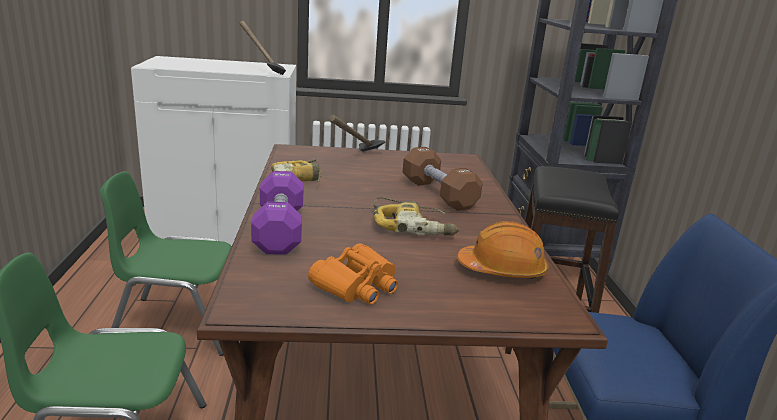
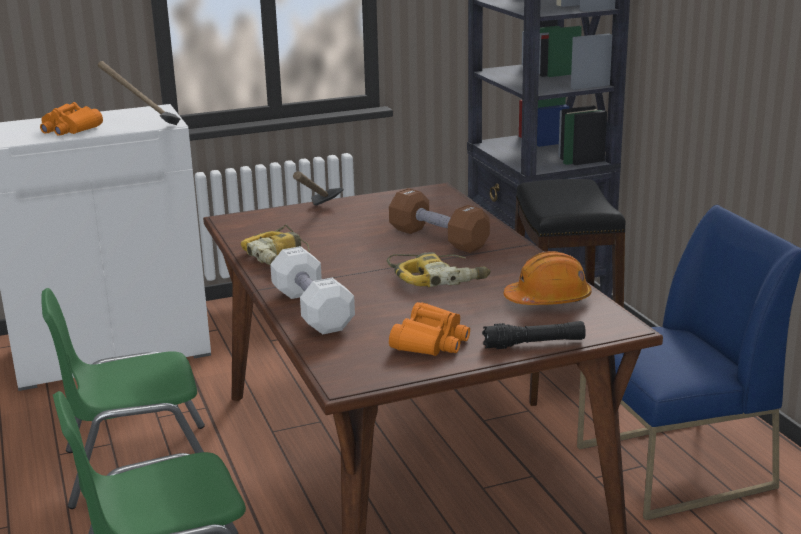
camera: 15 degrees left, 0 degrees up
purple dumbbell [251,171,304,255] -> white dumbbell [270,246,355,334]
none -> orange binoculars [40,102,103,136]
none -> black flashlight [482,321,586,349]

